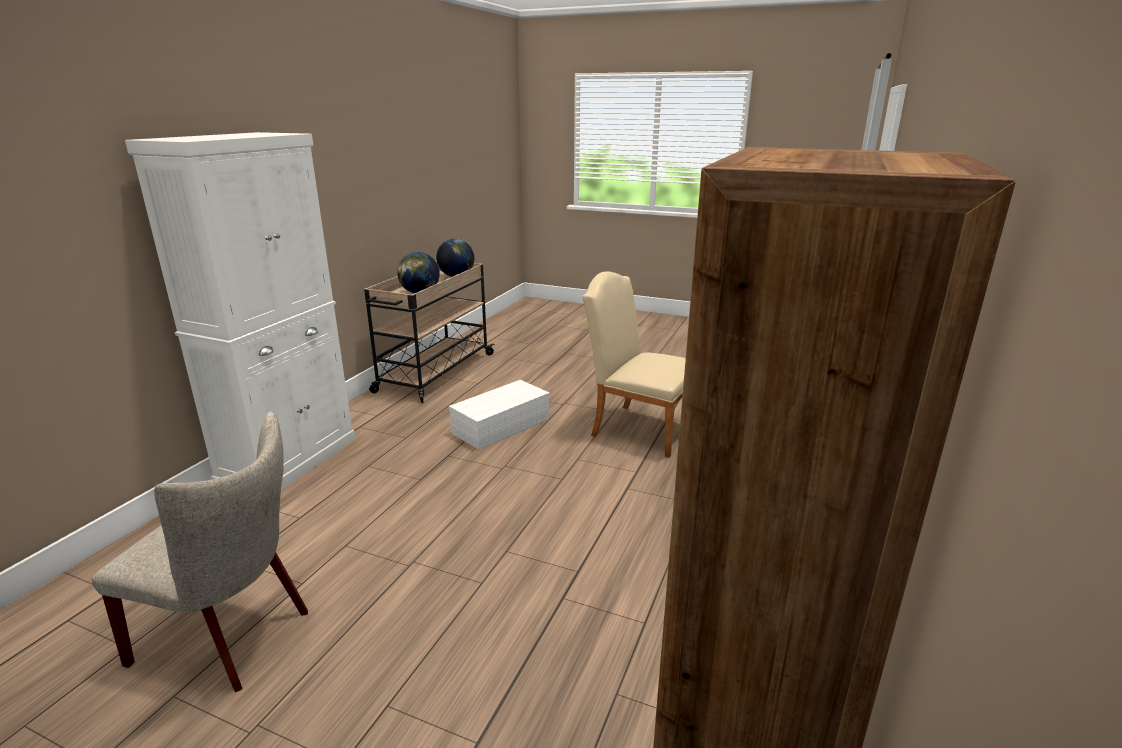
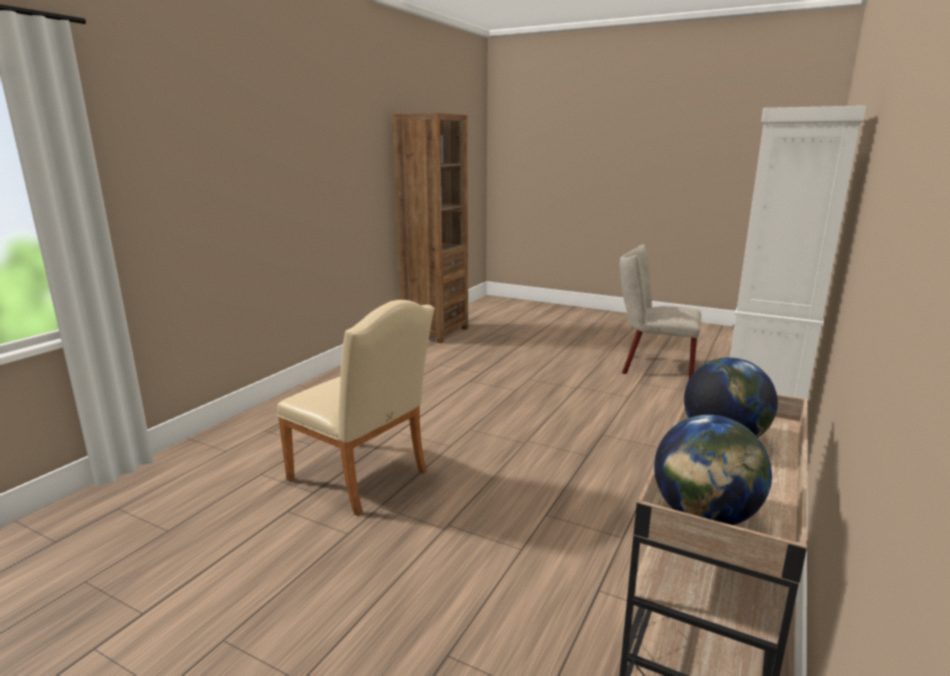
camera: 175 degrees left, 5 degrees down
white storage box [449,380,550,450] -> none

